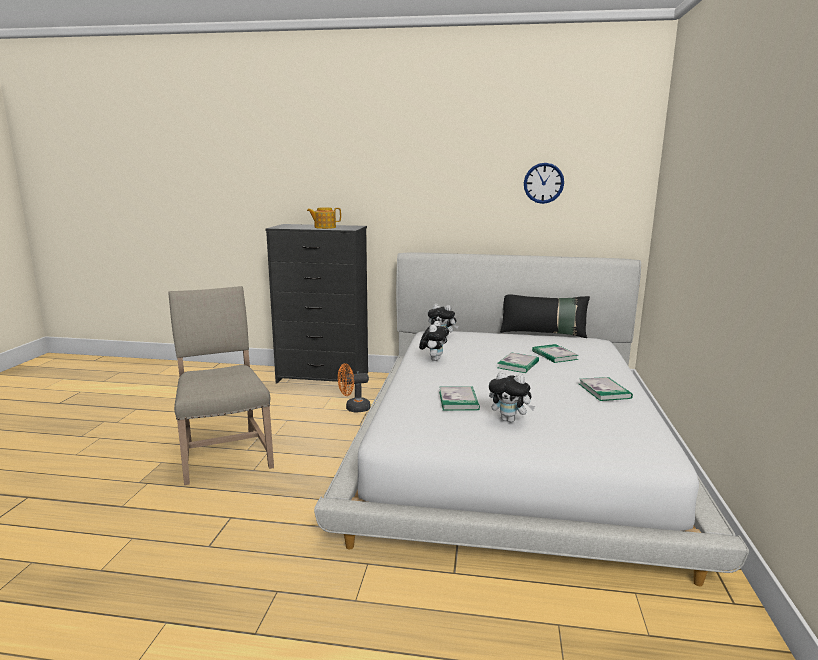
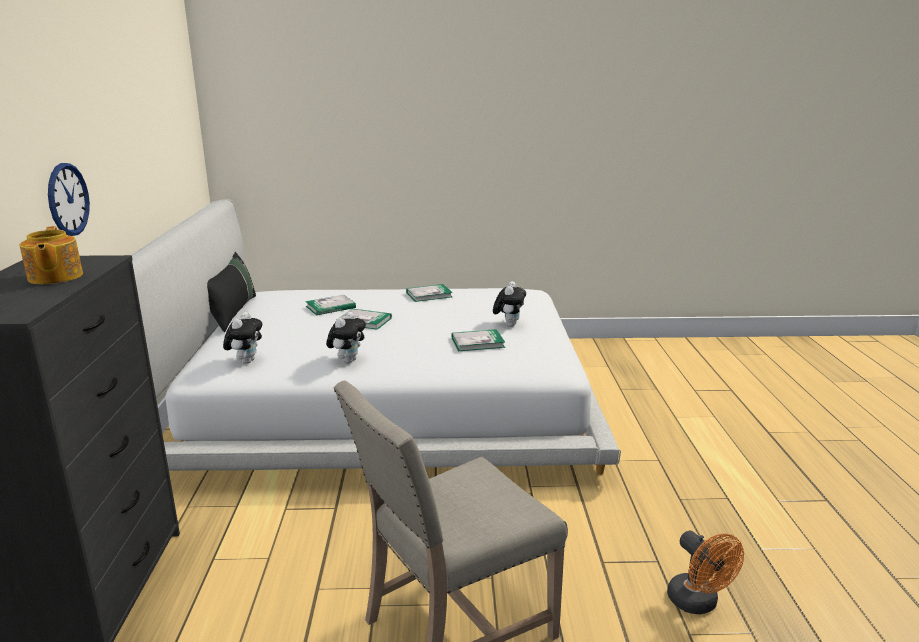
camera: 100 degrees left, 5 degrees up
orange fan [338,363,371,412] -> orange fan moved to [667,531,744,614]
plush toy [419,321,449,361] -> plush toy turned 105 degrees clockwise [326,312,366,363]
wall clock [524,163,564,204] -> wall clock moved to [48,163,90,236]

